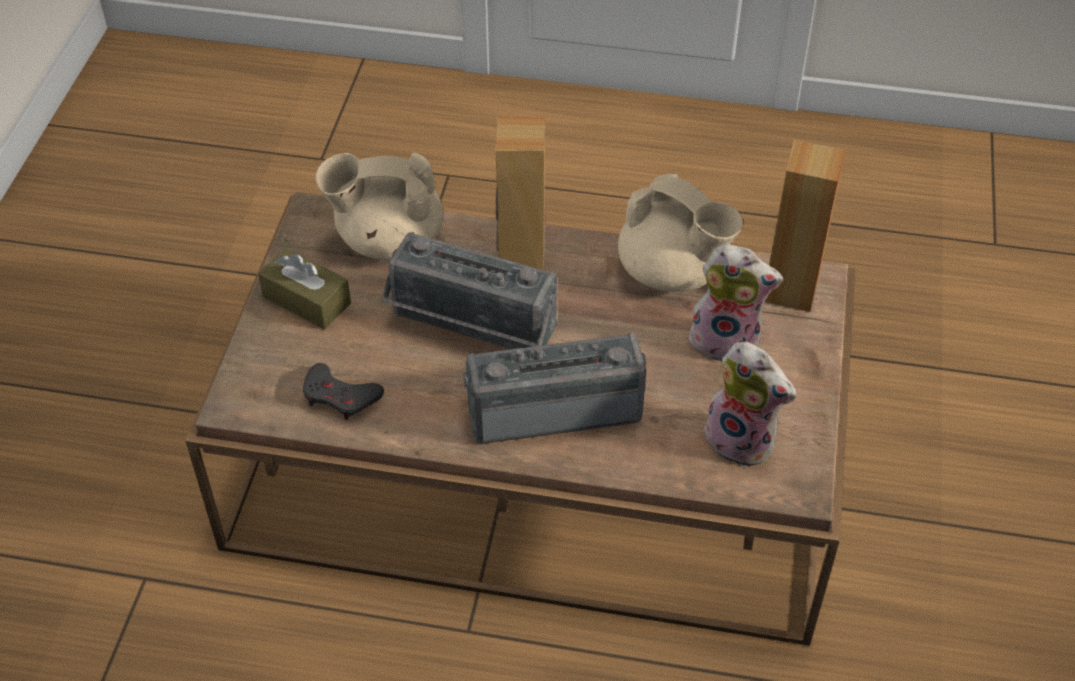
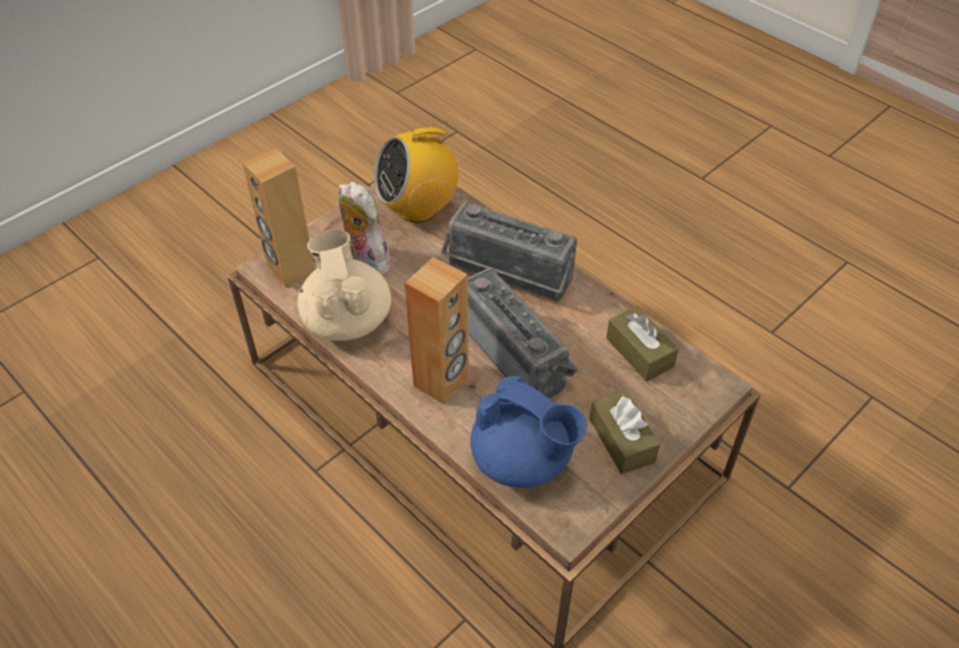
camera: 145 degrees left, 0 degrees up
grey game controller [303,363,384,420] -> brown tissue box [606,306,679,382]
beige teapot [316,153,443,260] -> blue teapot [470,376,587,488]
plush toy [700,342,796,468] -> radio [374,122,458,223]

